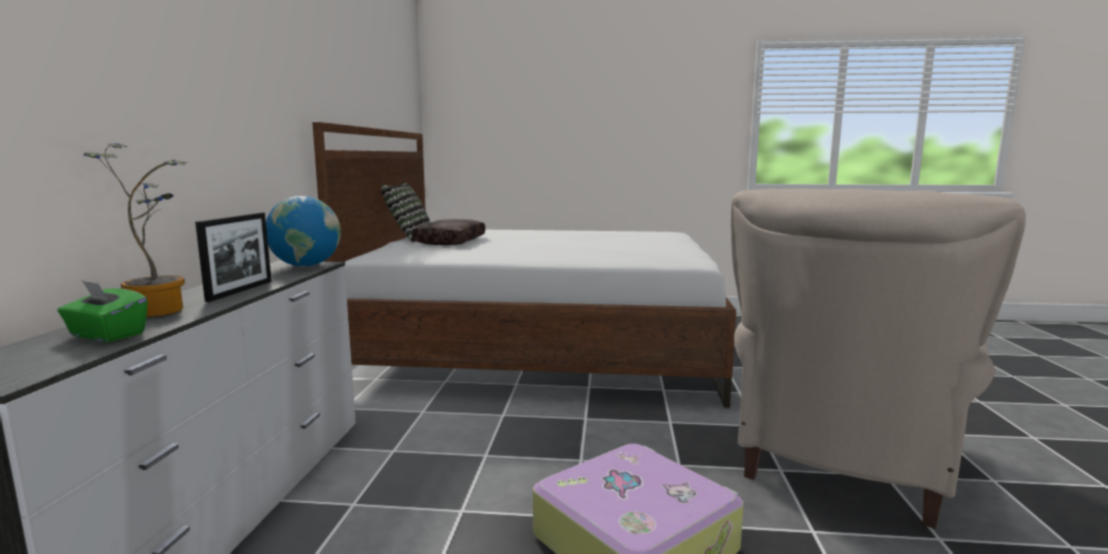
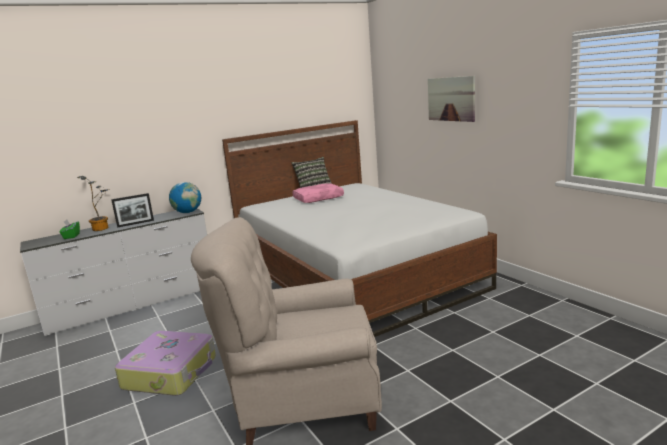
camera: 55 degrees right, 5 degrees up
brown pillow [412,219,485,245] -> pink pillow [292,183,344,203]
none -> picture [428,76,475,122]

